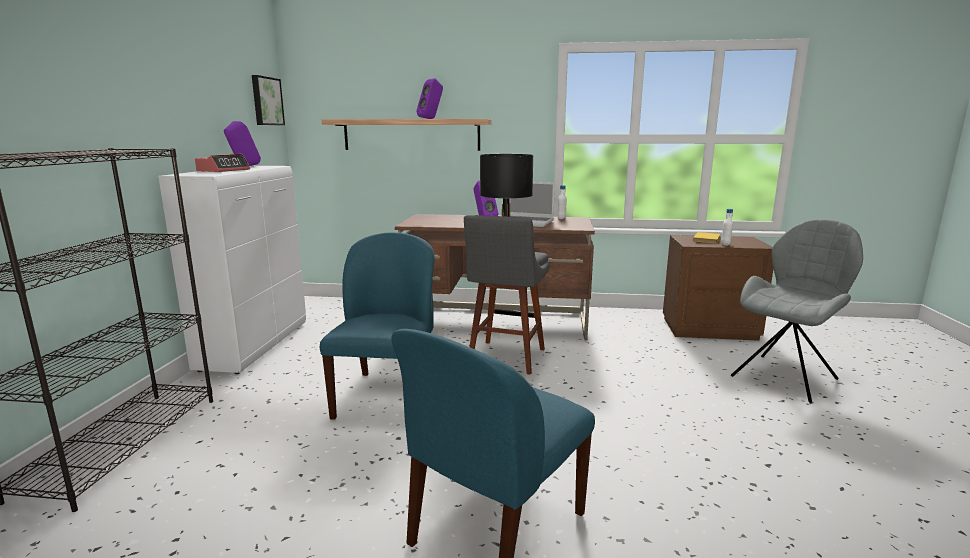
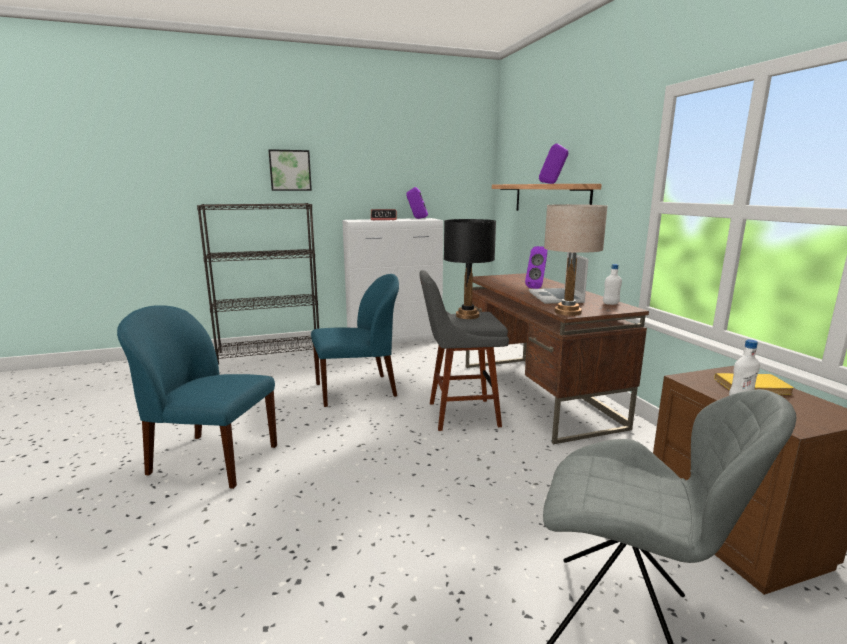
camera: 65 degrees right, 0 degrees up
picture [252,75,285,125] -> picture moved to [268,149,312,191]
none -> beige table lamp [544,204,608,316]

